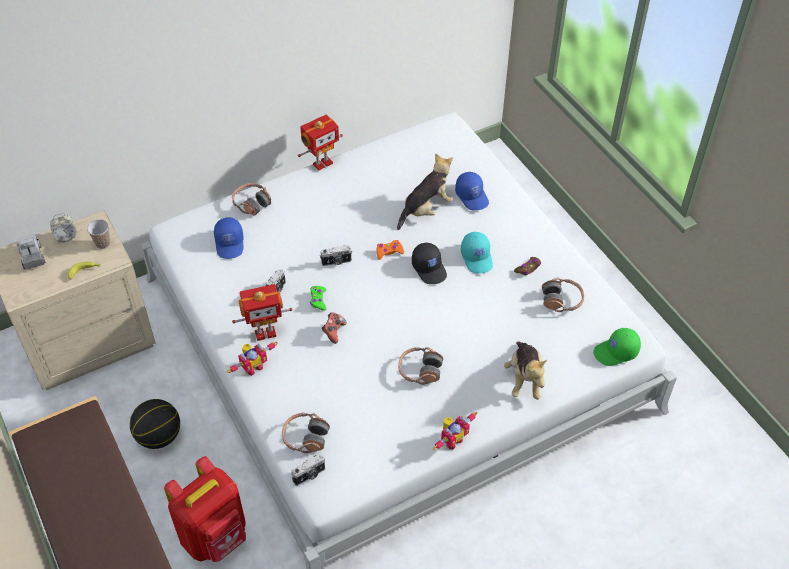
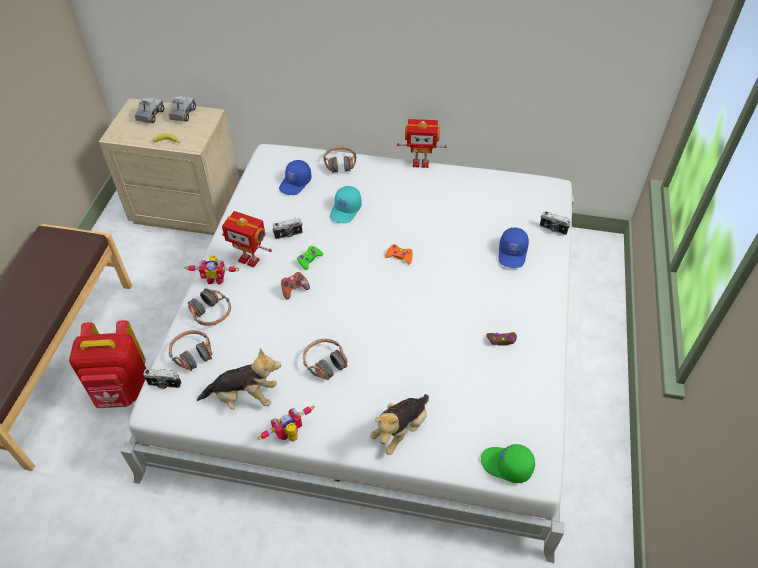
camera: 40 degrees right, 0 degrees up
alarm clock [50,213,77,243] -> toy truck [168,96,196,122]
cup [87,219,110,249] -> none
basketball [130,399,180,449] -> none
camera [320,245,352,266] -> camera moved to [540,211,571,235]
plush toy [397,153,453,230] -> plush toy moved to [197,348,281,410]
black cap [412,242,447,284] -> none
toy robot [433,412,477,451] -> toy robot turned 150 degrees clockwise [257,406,315,442]
turquoise cap [461,232,493,274] -> turquoise cap moved to [330,186,362,223]
headphones [542,277,584,312] -> headphones moved to [188,289,231,326]

